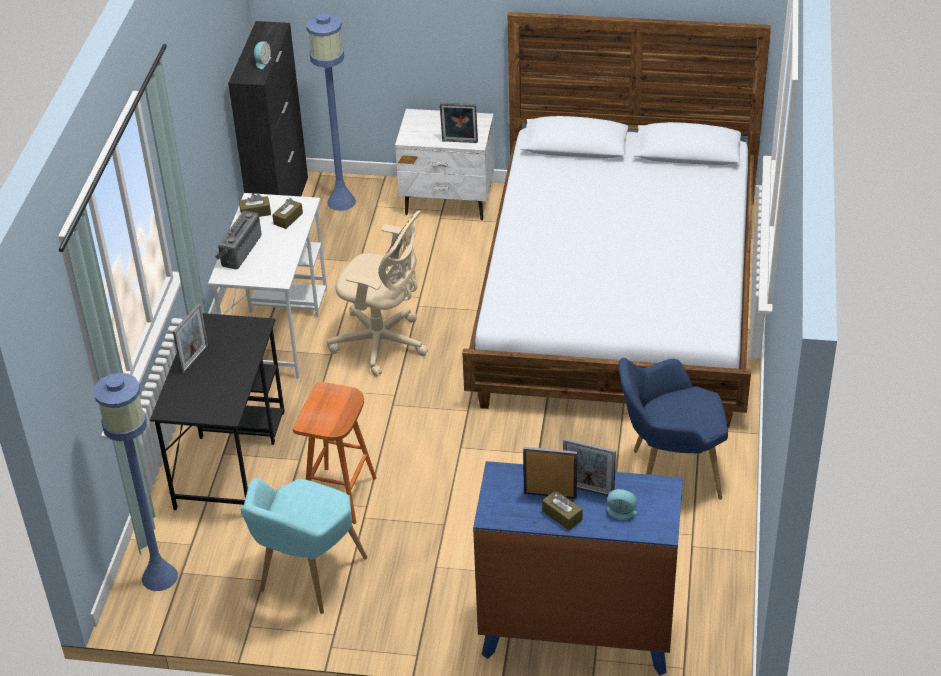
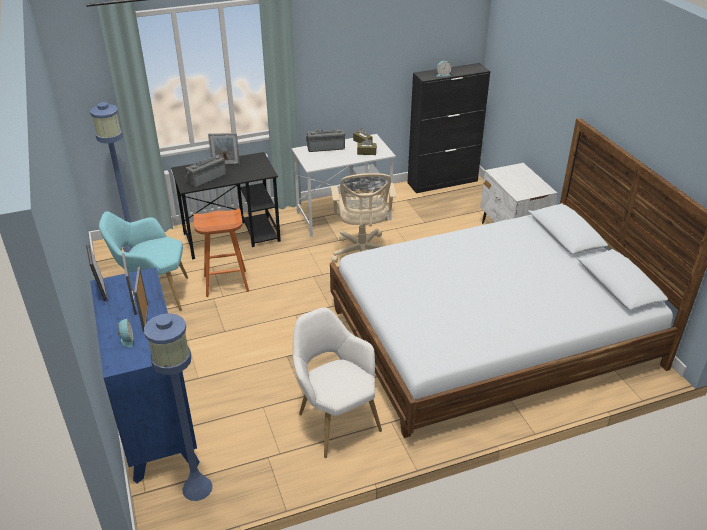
camera: 60 degrees right, 5 degrees down
blue floor lamp [306,13,356,211] -> blue floor lamp moved to [144,313,213,501]
picture frame [440,103,478,143] -> picture frame moved to [86,244,107,301]
brown tissue box [542,490,583,530] -> none
blue armchair [619,358,728,500] -> white armchair [293,307,382,458]
none -> radio [184,155,226,188]

